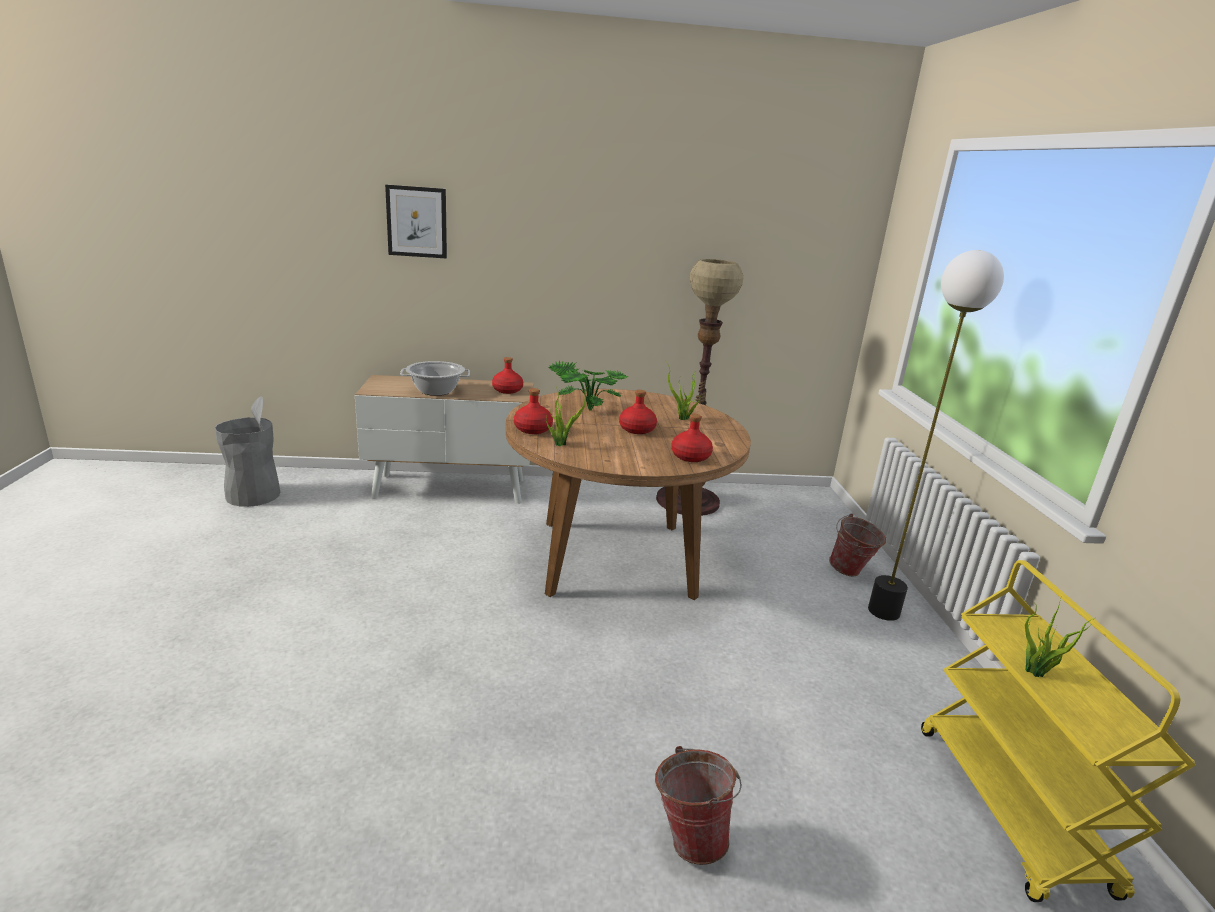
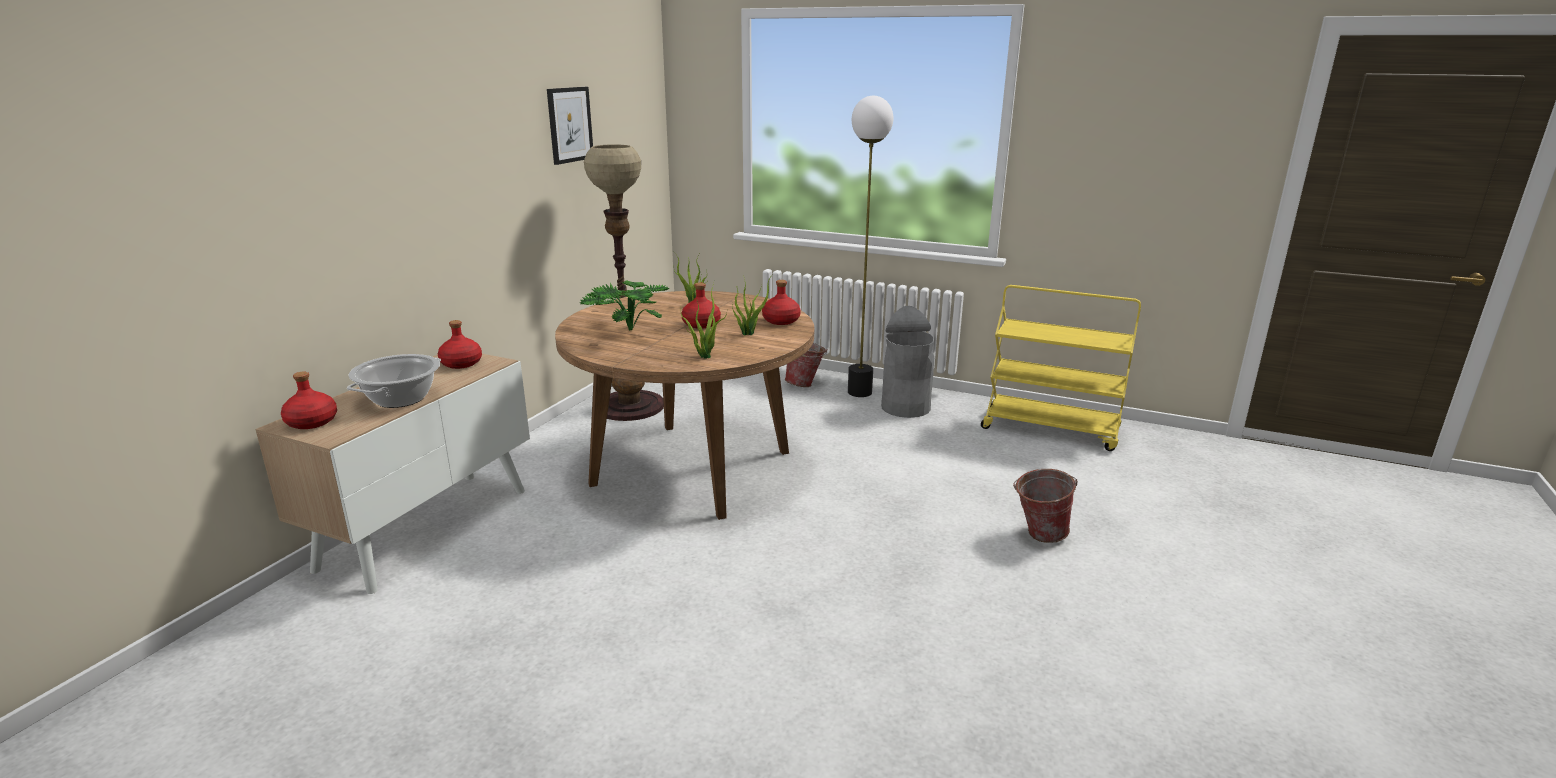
camera: 60 degrees left, 0 degrees up
grey trash can [215,396,280,507] -> grey trash can moved to [881,306,934,418]
picture [385,185,447,258] -> picture moved to [547,87,593,165]
red bottle [514,388,553,434] -> red bottle moved to [281,371,337,429]
potted plant [1025,599,1095,677] -> potted plant moved to [732,273,774,335]

